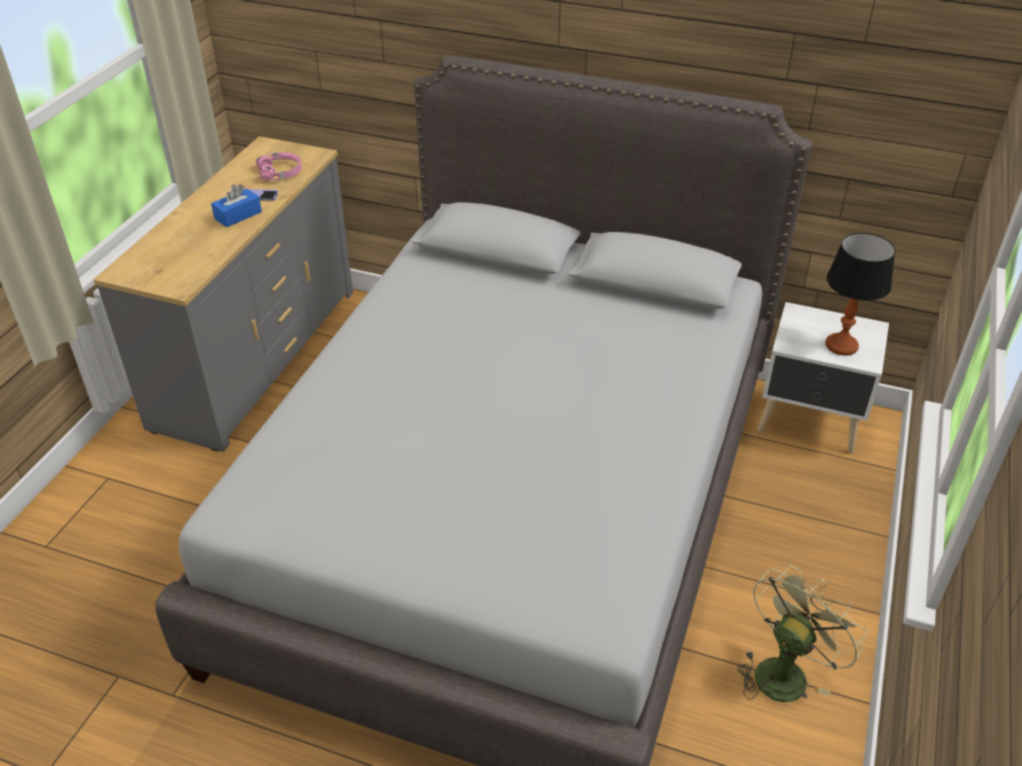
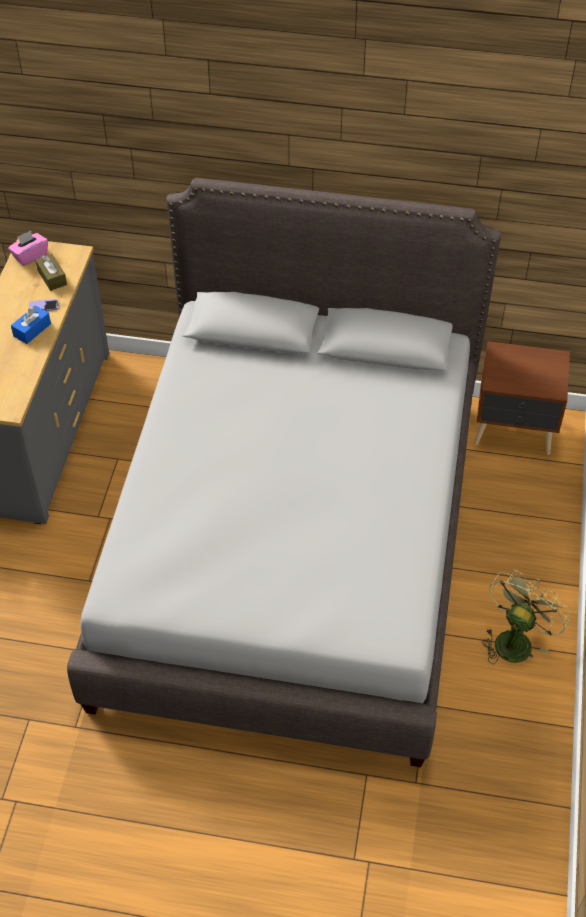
camera: 10 degrees left, 10 degrees up
pink headphones [256,152,302,180] -> brown tissue box [35,254,67,291]
white nightstand [757,302,889,453] -> brown nightstand [474,341,570,455]
table lamp [825,233,895,356] -> none
none -> pink tissue box [8,230,48,266]

